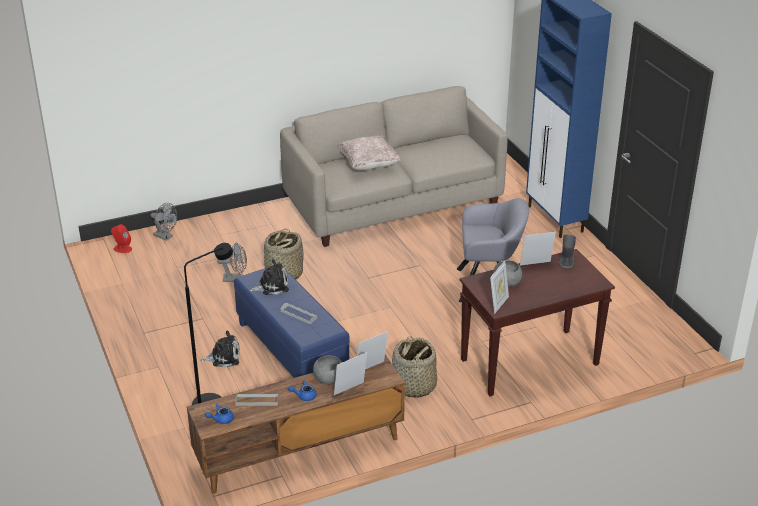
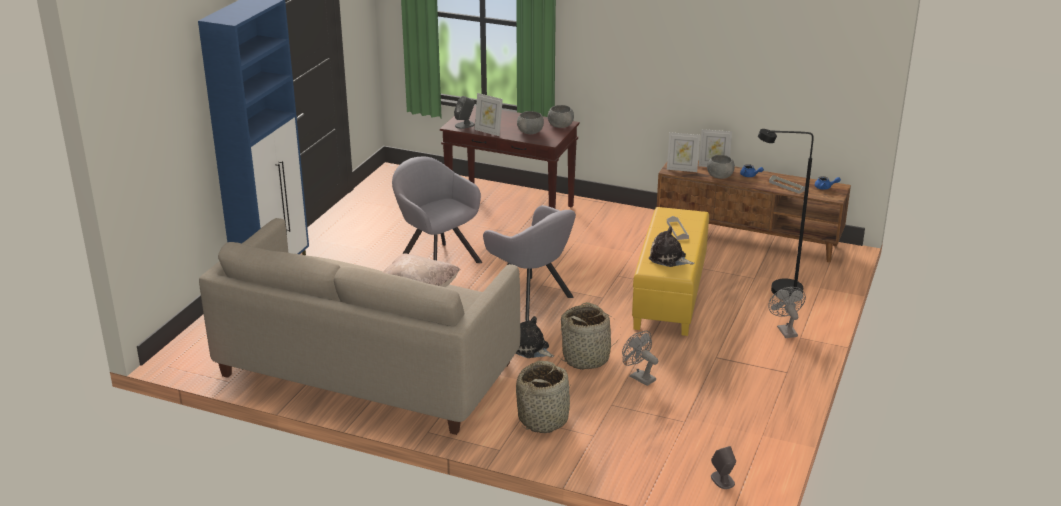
camera: 135 degrees left, 5 degrees down
red speaker [111,224,132,253] -> grey speaker [711,446,736,489]
grey fan [151,203,177,241] -> grey fan moved to [768,287,806,338]
plush toy [200,331,240,367] -> plush toy moved to [515,316,554,358]
blue ottoman [234,267,350,378] -> yellow ottoman [632,207,709,336]
basket [392,336,437,398] -> basket moved to [516,361,570,433]
picture frame [490,261,509,314] -> grey bowl [548,105,574,128]
none -> grey armchair [483,205,576,321]

